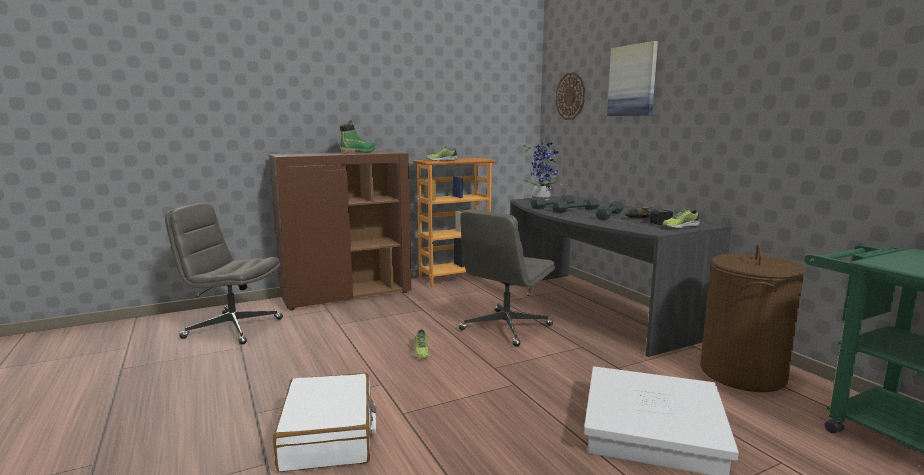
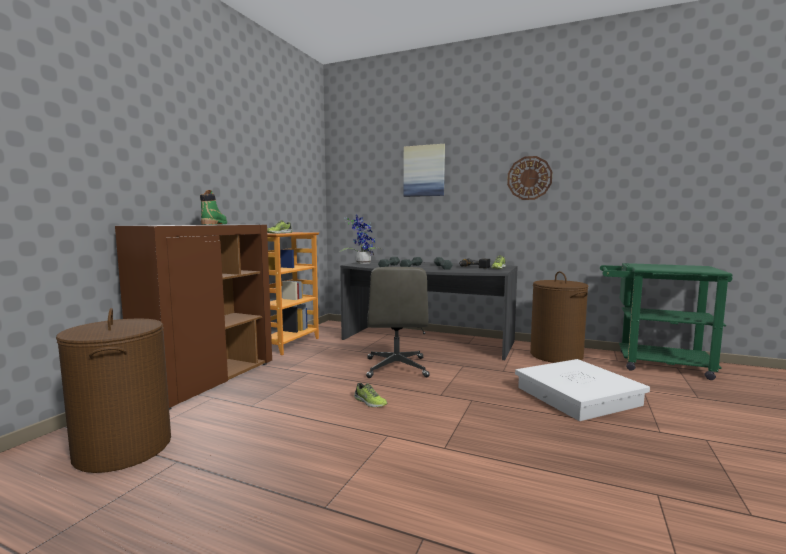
camera: 40 degrees left, 5 degrees down
grey office chair [165,203,283,345] -> brown laundry basket [56,308,171,473]
white suitcase [273,373,376,472] -> none
wall clock [555,72,585,120] -> wall clock moved to [507,156,552,200]

